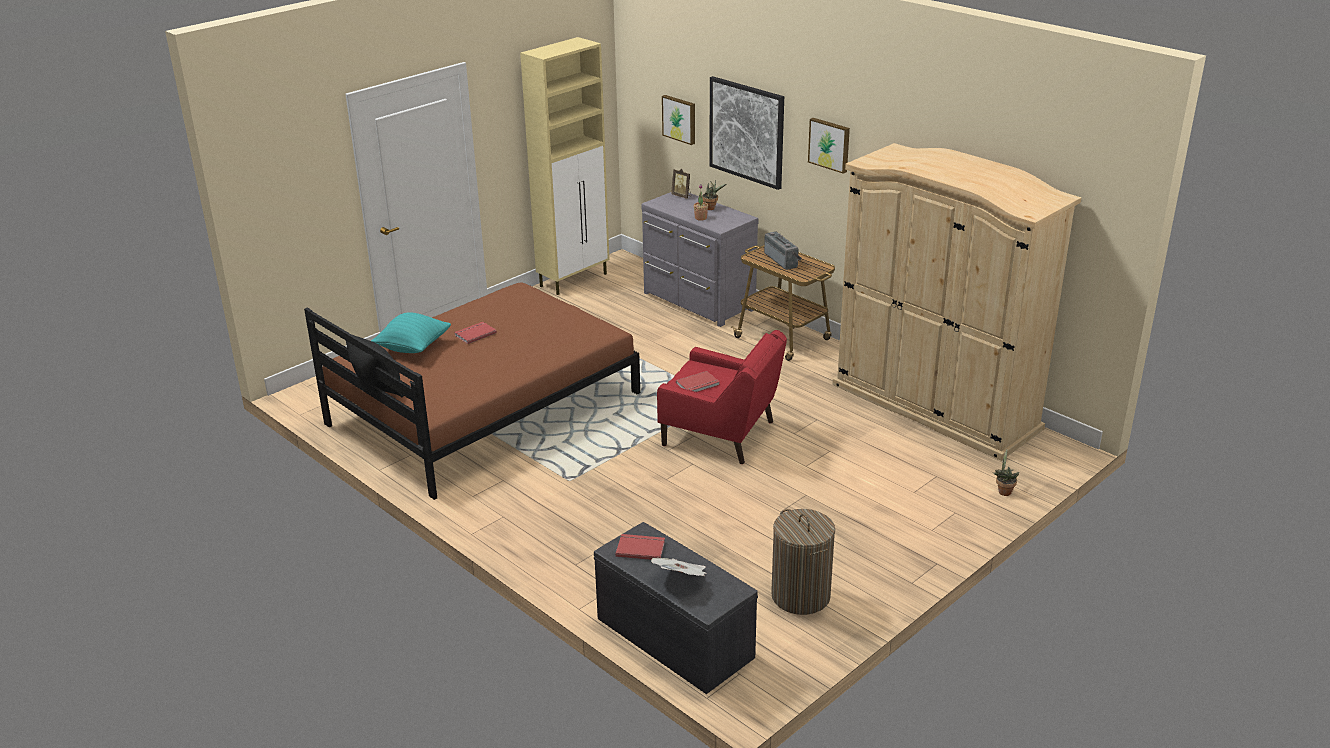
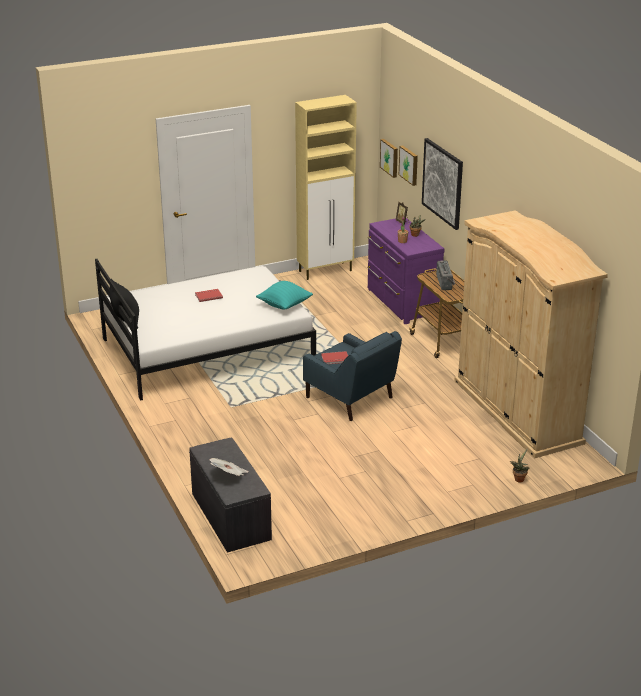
camera: 20 degrees right, 0 degrees up
brown bed [304,282,640,500] -> white bed [95,259,316,401]
turquoise pillow [371,312,451,353] -> turquoise pillow moved to [256,281,313,309]
red book [616,534,665,560] -> none
grey dresser [641,192,759,327] -> purple dresser [367,218,445,324]
red armchair [657,330,787,464] -> blue armchair [303,331,402,421]
laundry basket [771,509,835,615] -> none
picture [808,118,850,174] -> picture moved to [380,139,398,178]

